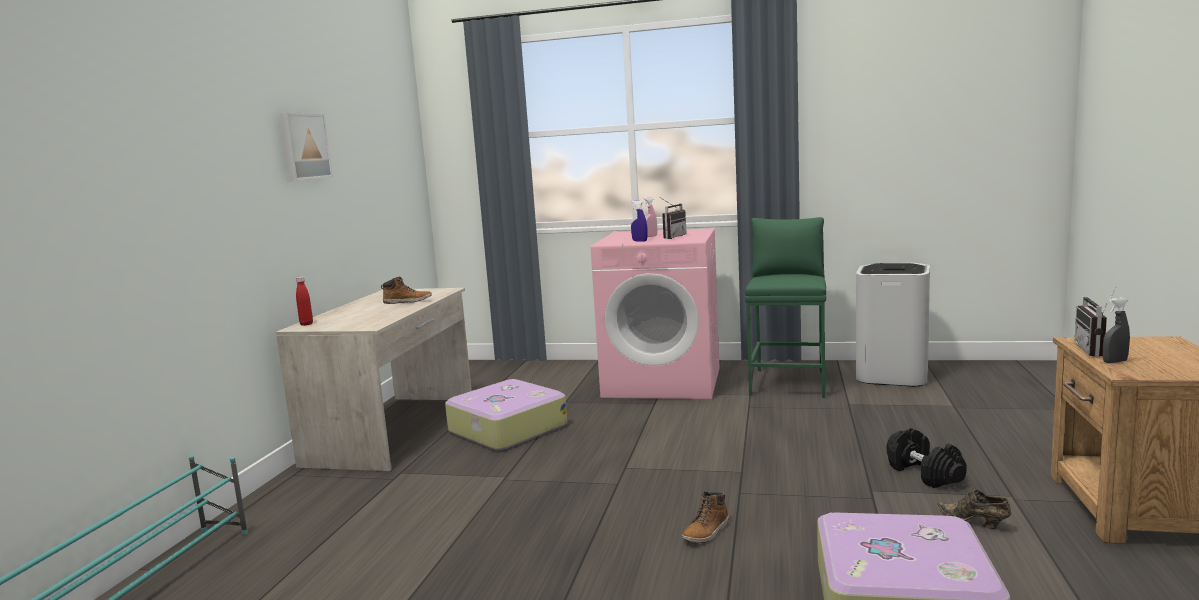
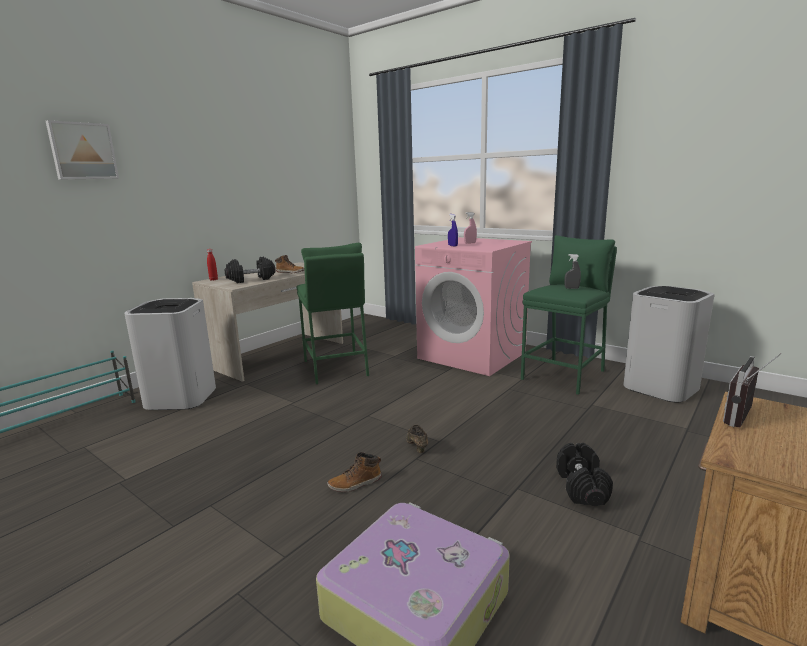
camera: 25 degrees right, 5 degrees up
picture [279,113,333,181] -> picture moved to [46,120,119,180]
suitcase [445,379,567,450] -> green stool [297,243,369,384]
radio [661,198,687,239] -> none
brown shoe [937,490,1011,529] -> brown shoe moved to [406,425,428,453]
grey spray bottle [1103,297,1130,363] -> grey spray bottle moved to [565,254,581,289]
none -> white trash can [124,298,216,410]
none -> black dumbbell [225,256,276,283]

